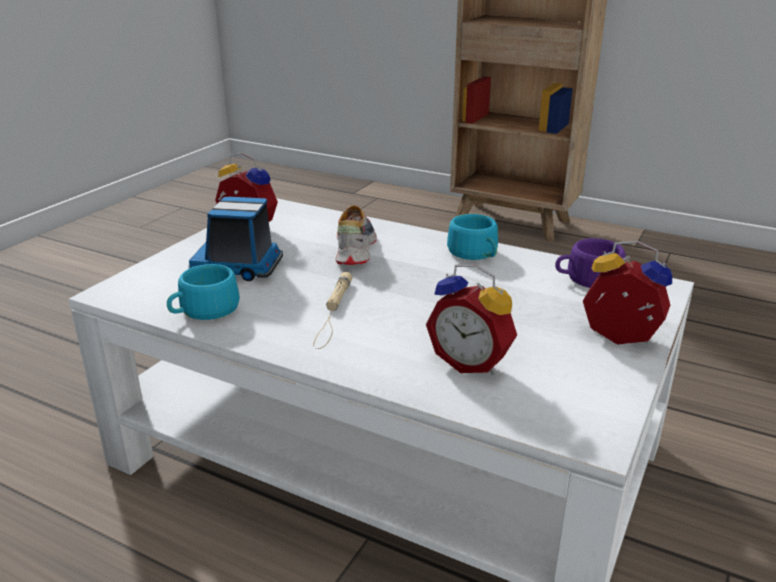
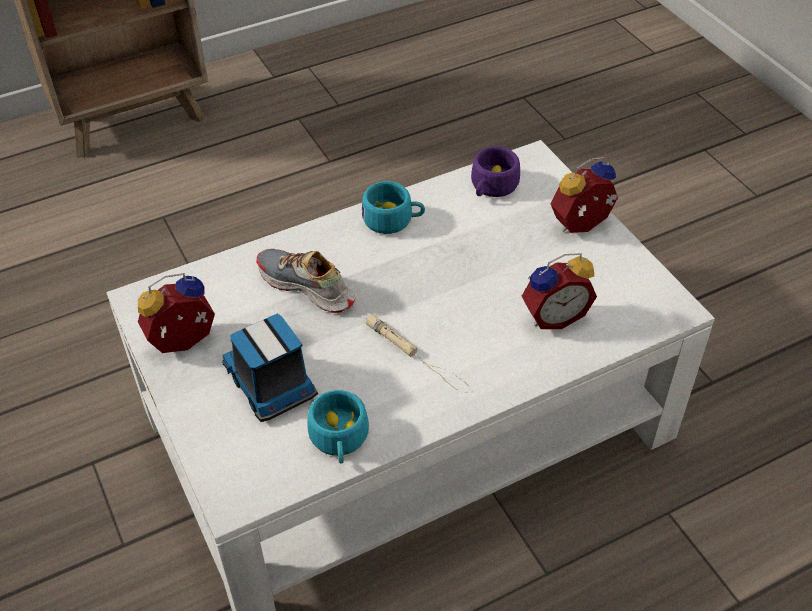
camera: 55 degrees left, 20 degrees up
toy truck [188,197,283,281] -> toy truck turned 105 degrees clockwise [222,314,318,422]

